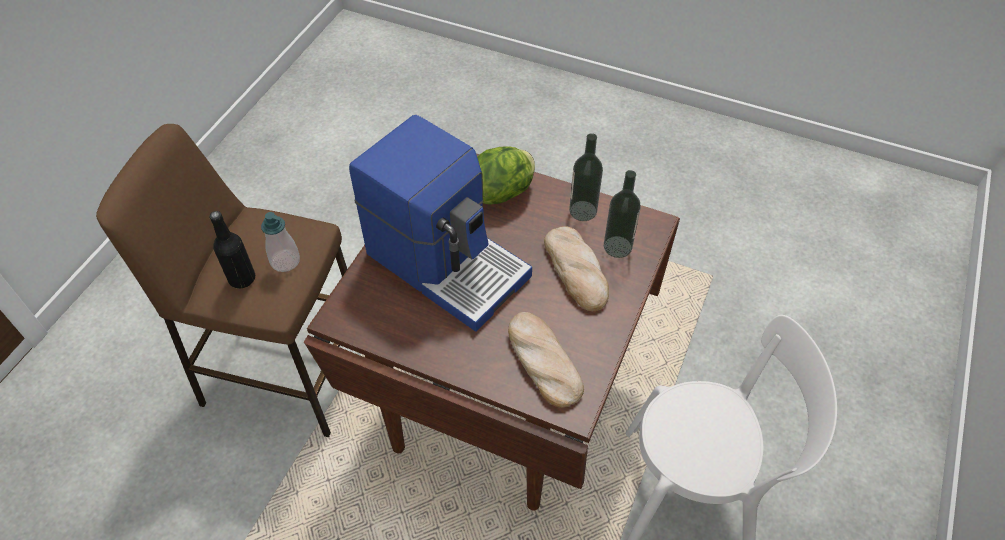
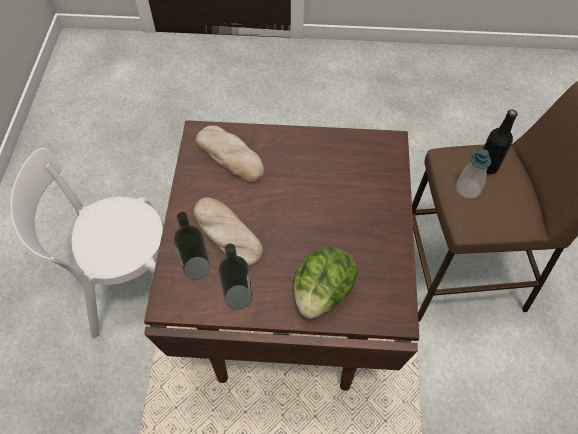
camera: 160 degrees right, 5 degrees up
coffee machine [349,115,532,332] -> none

